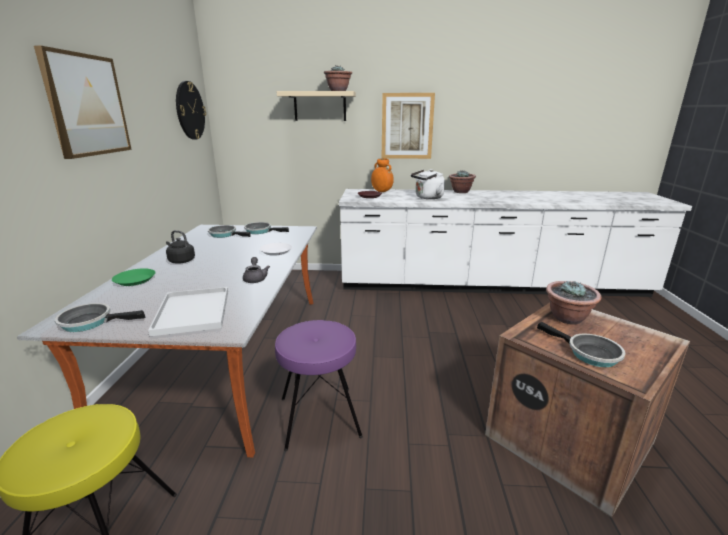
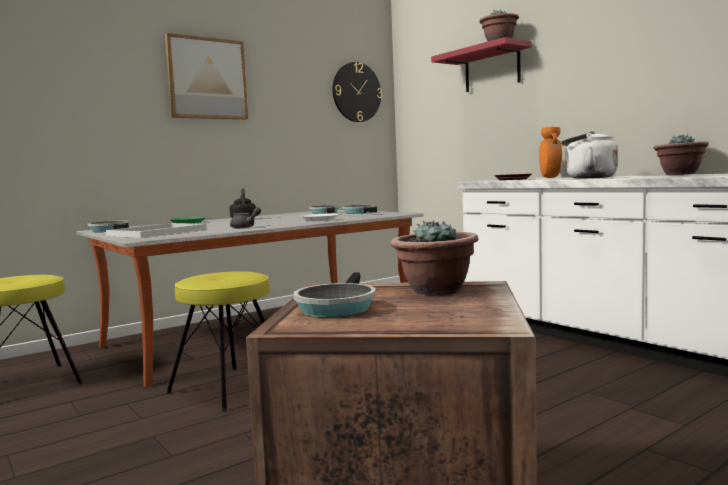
camera: 50 degrees right, 15 degrees down
purple stool [275,320,363,452] -> yellow stool [166,271,270,412]
beige shelf [277,91,356,121] -> red shelf [431,37,532,92]
picture [382,93,435,159] -> none

